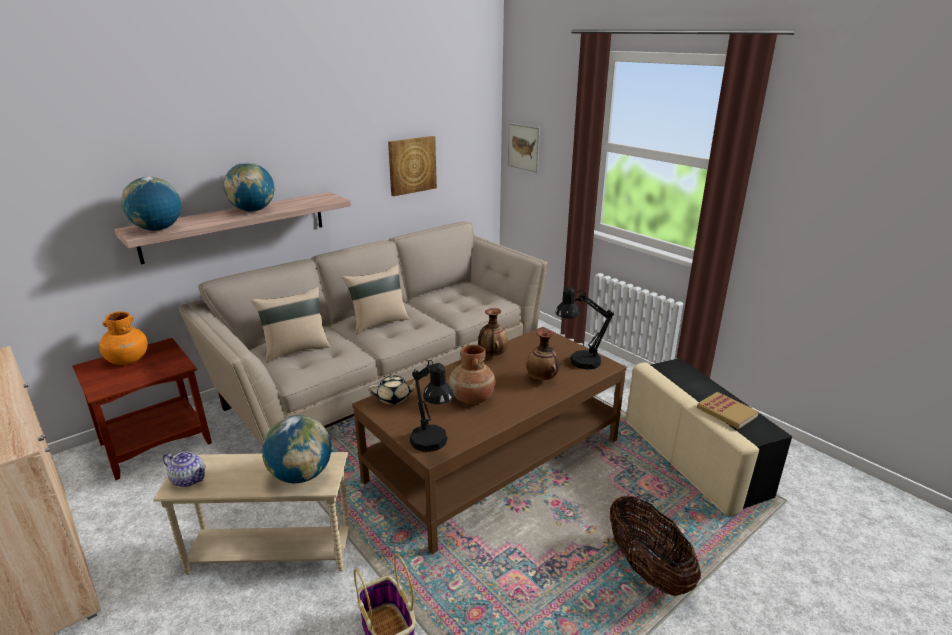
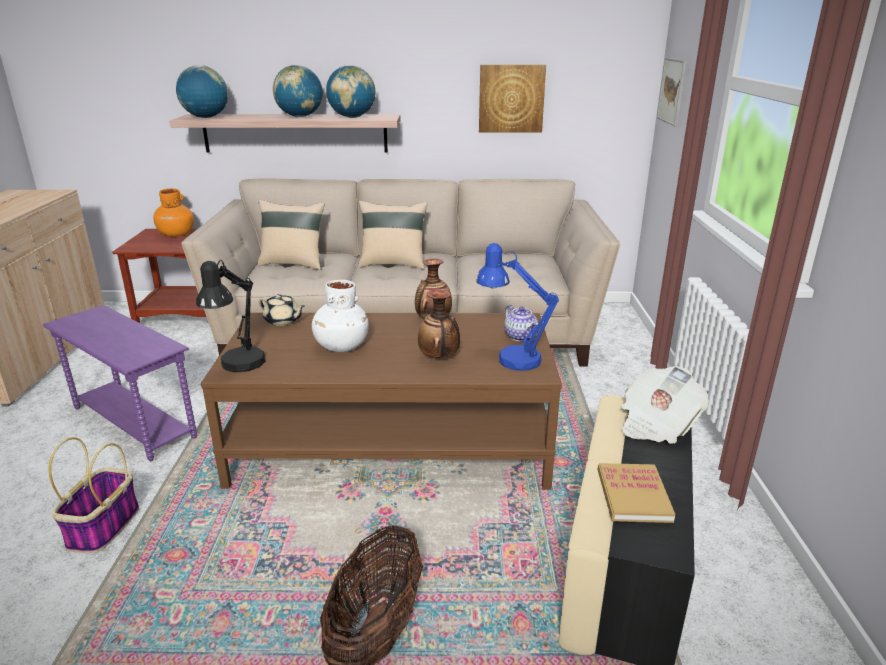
camera: 40 degrees right, 0 degrees up
beige side table [153,452,351,575] -> purple side table [43,305,197,461]
teapot [163,451,206,487] -> teapot moved to [504,305,538,341]
globe [262,415,332,483] -> globe moved to [326,65,376,118]
brown vase [449,345,495,404] -> white vase [312,280,369,352]
black table lamp [555,287,614,369] -> blue table lamp [476,243,559,371]
none -> newspaper [622,366,709,444]

